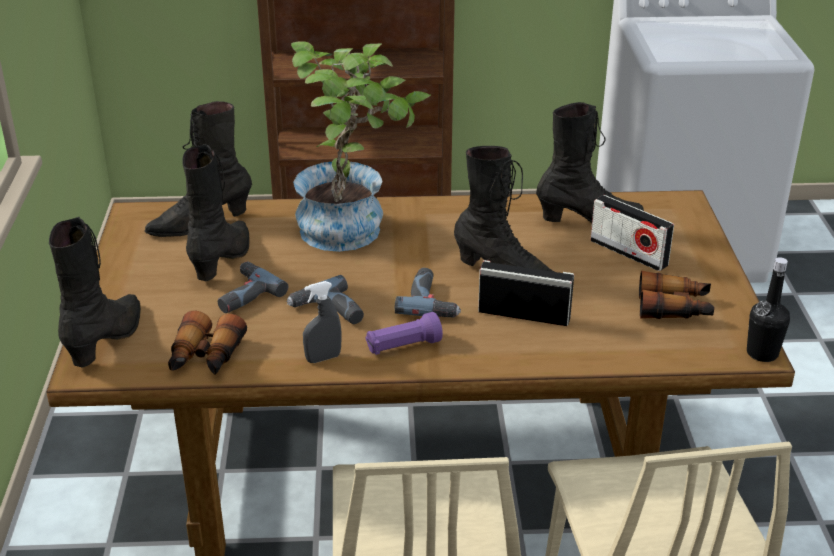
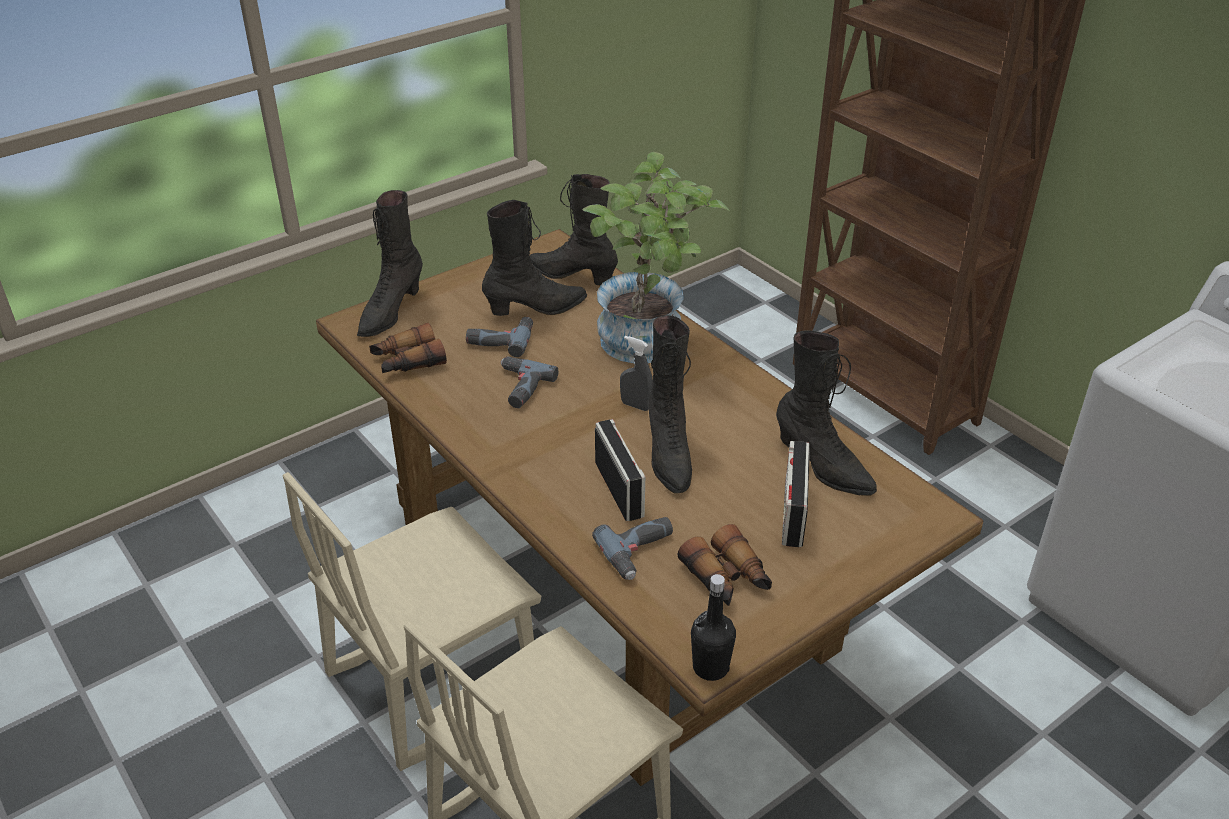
camera: 55 degrees right, 5 degrees up
black boot [49,217,141,367] -> black boot turned 135 degrees clockwise [357,190,423,337]
grey spray bottle [303,281,341,363] -> grey spray bottle moved to [620,336,653,411]
purple flashlight [365,312,443,355] -> none
power drill [395,268,461,317] -> power drill moved to [592,517,673,580]

